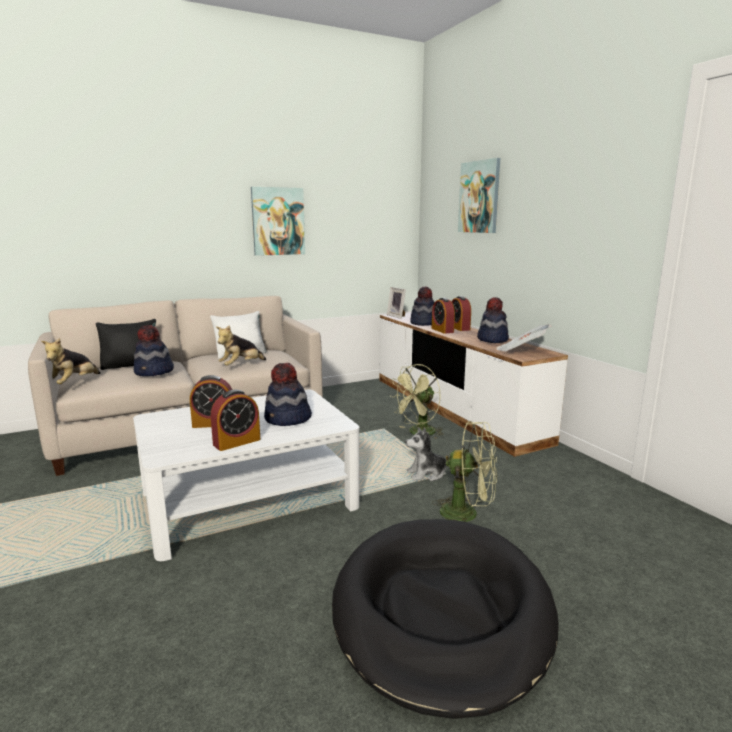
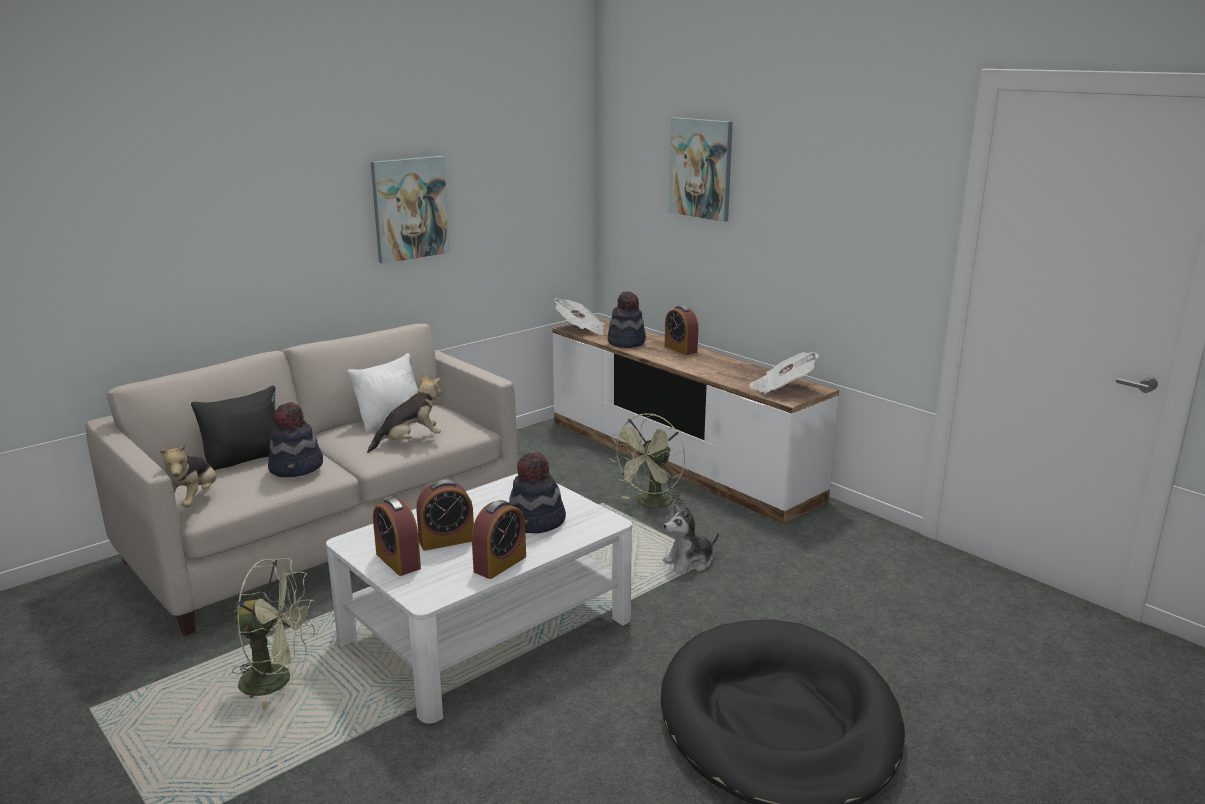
camera: 15 degrees left, 5 degrees up
plush toy [216,325,266,366] -> plush toy turned 150 degrees counterclockwise [367,374,442,453]
picture frame [387,287,406,319] -> newspaper [554,298,604,335]
alarm clock [432,298,455,334] -> alarm clock moved to [373,498,421,576]
green fan [432,421,497,522] -> green fan moved to [232,558,315,710]
hat [477,297,509,343] -> none

